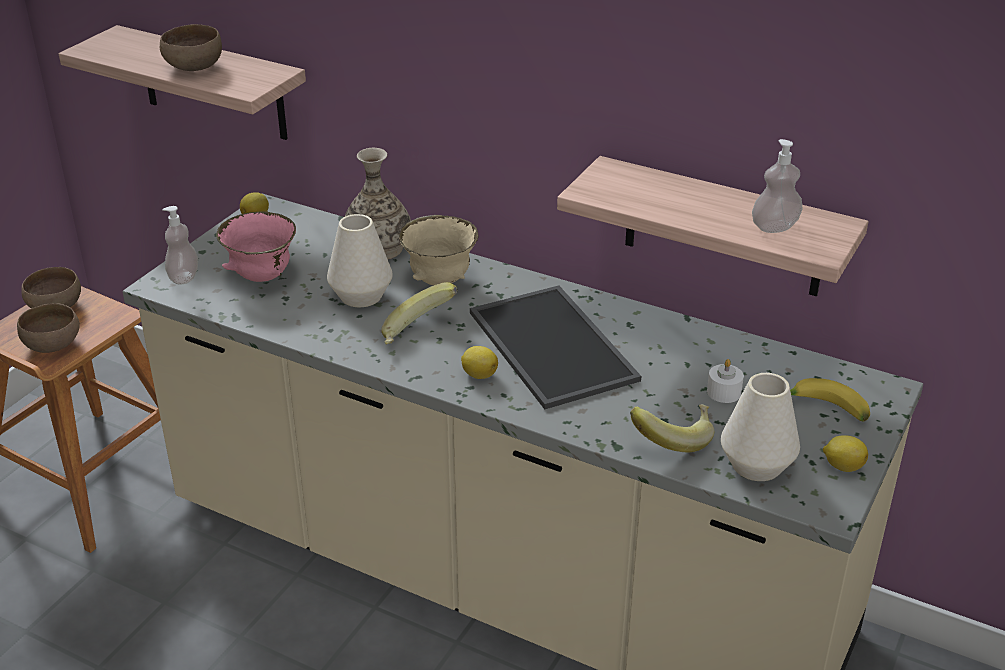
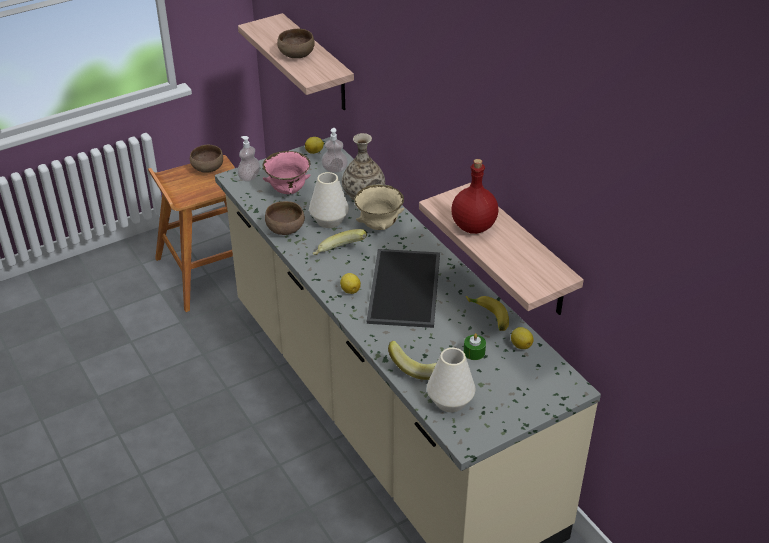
camera: 30 degrees right, 5 degrees up
brown bowl [17,303,80,353] -> brown bowl moved to [265,201,305,235]
white candle [707,359,744,403] -> green candle [464,333,486,360]
soap dispenser [752,139,802,233] -> soap dispenser moved to [321,128,348,173]
banana [790,378,870,422] -> banana moved to [466,296,509,331]
lemon [823,435,868,472] -> lemon moved to [511,327,534,349]
none -> red bottle [451,159,498,234]

